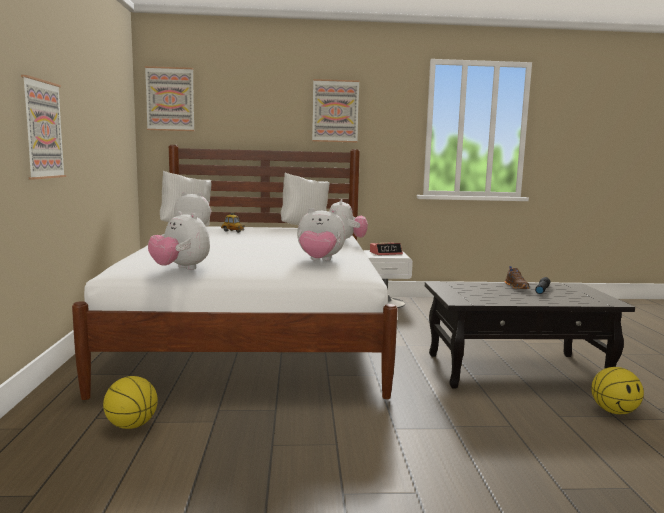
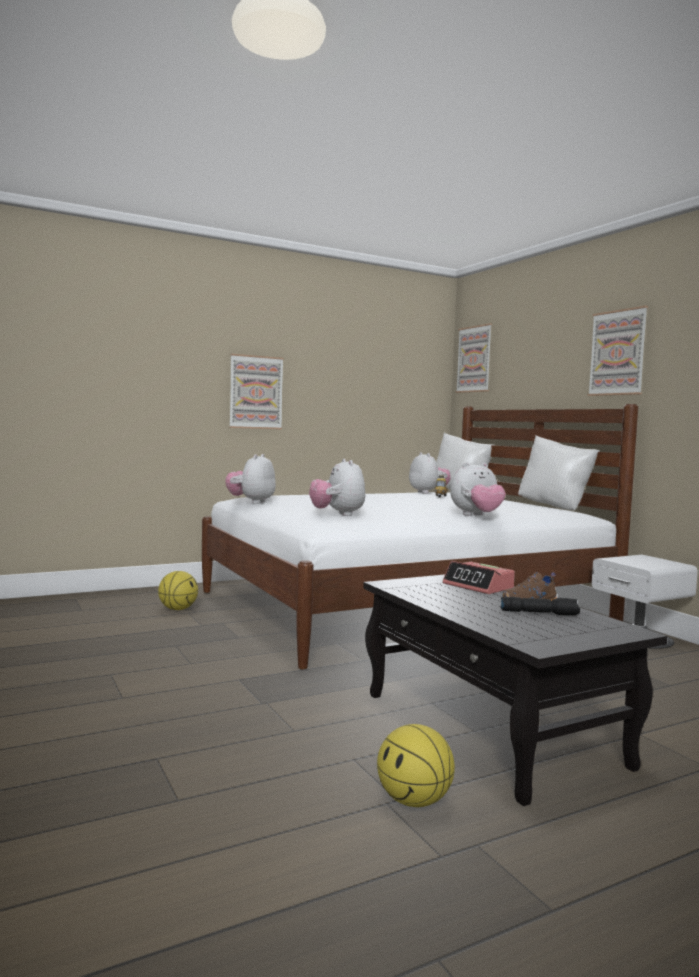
camera: 65 degrees right, 5 degrees down
alarm clock [370,243,403,255] -> alarm clock moved to [443,561,515,594]

